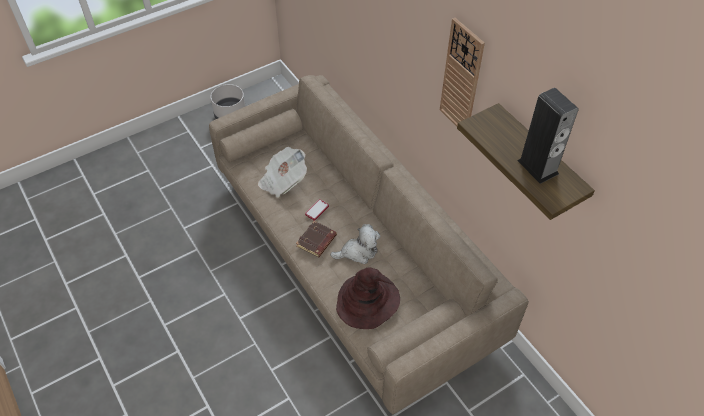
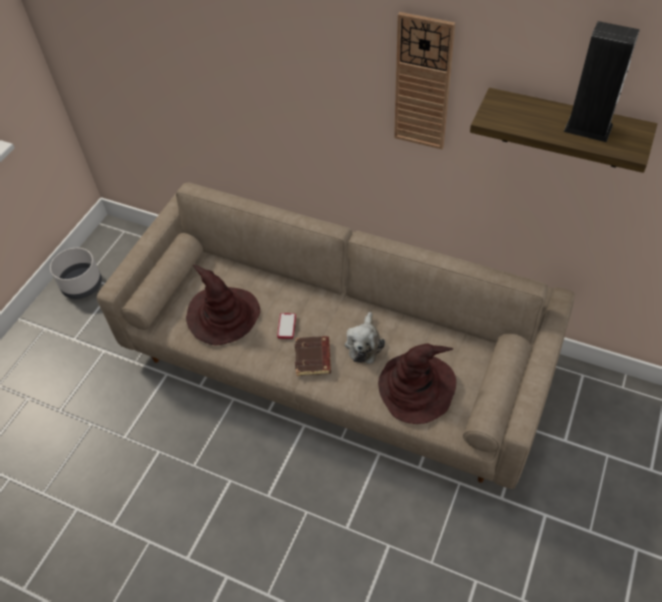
camera: 30 degrees left, 0 degrees up
newspaper [258,147,307,197] -> brown hat [186,264,260,345]
plush toy [330,224,380,264] -> plush toy turned 150 degrees clockwise [345,312,385,364]

